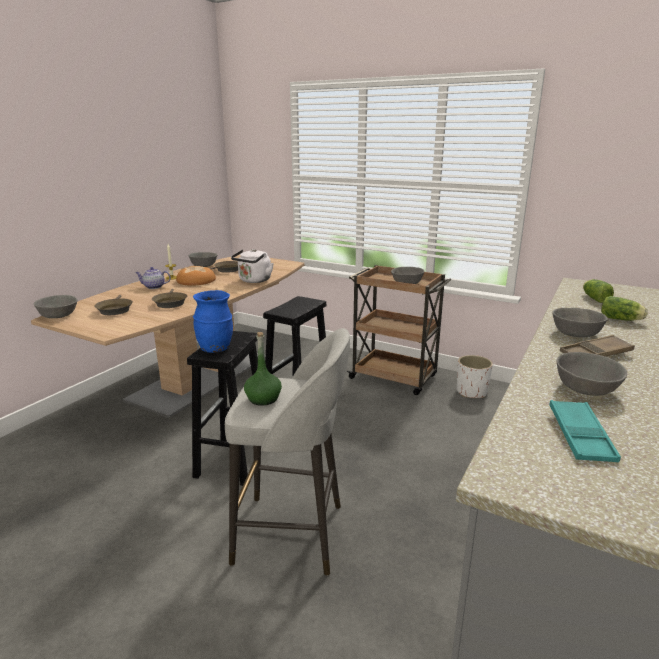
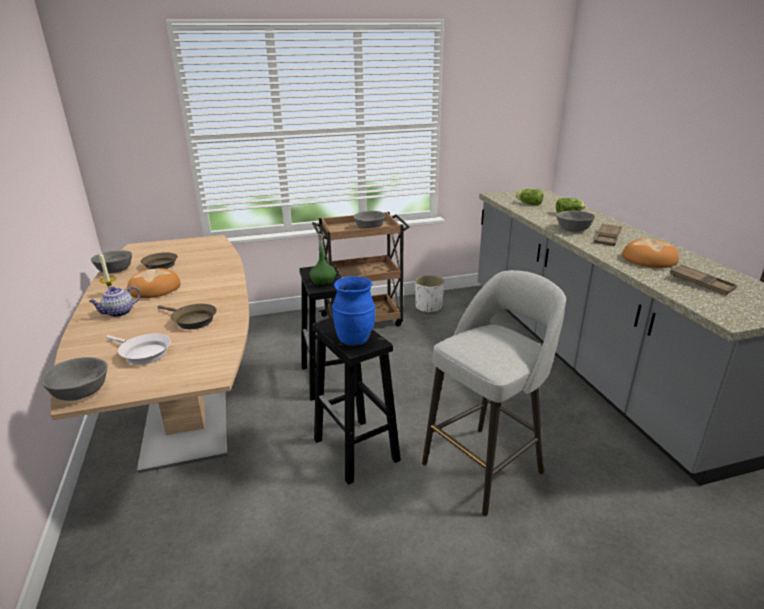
camera: 45 degrees left, 5 degrees up
brown frying pan [95,295,133,315] -> white frying pan [106,334,171,365]
white kettle [231,249,274,283] -> none
green bottle [244,332,282,406] -> green bottle moved to [310,234,336,286]
turquoise tray [549,400,621,462] -> brown tray [670,265,737,295]
grey bowl [557,352,627,396] -> bread [622,239,679,268]

